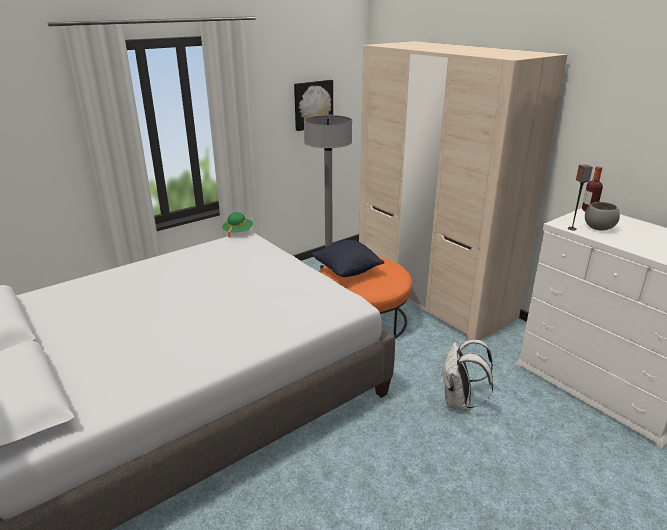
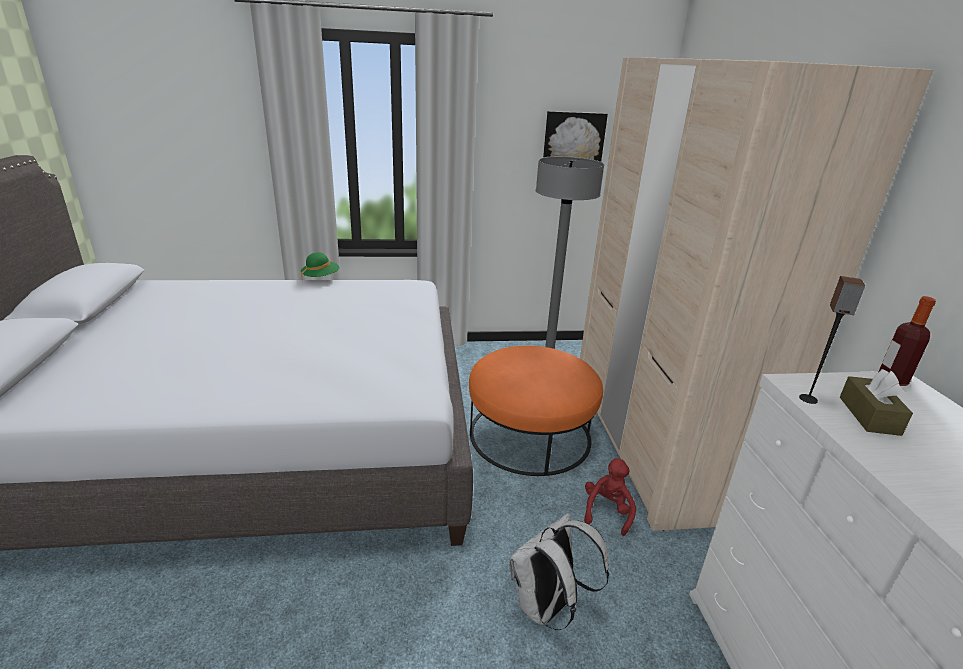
camera: 30 degrees right, 0 degrees up
green hat [223,212,253,238] -> green hat moved to [301,252,340,280]
black pillow [312,240,385,277] -> none
grey bowl [585,202,620,231] -> brown tissue box [840,369,913,436]
none -> red plush toy [584,458,636,536]

